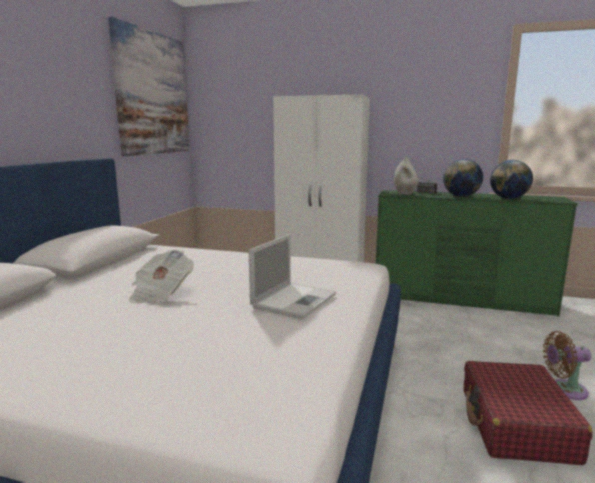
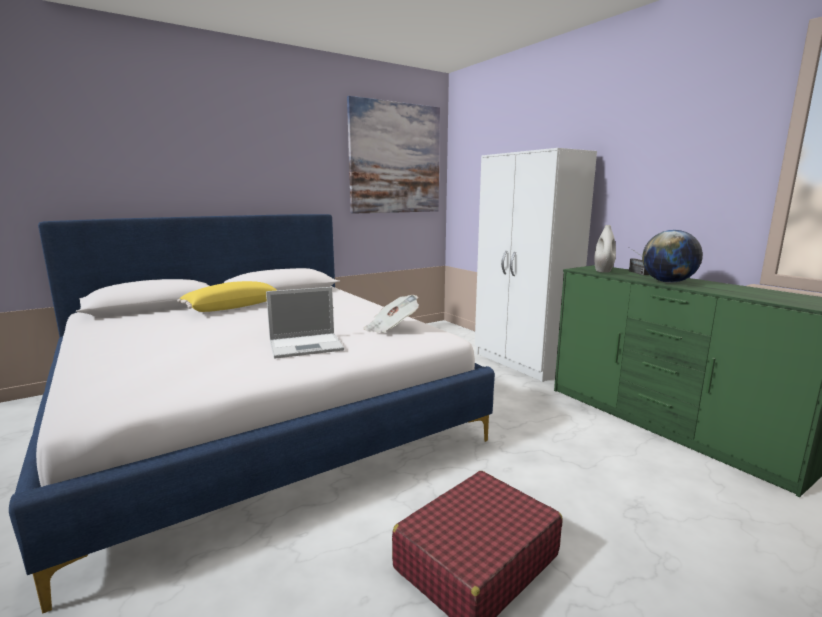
camera: 40 degrees right, 0 degrees up
newspaper [129,250,194,304] -> newspaper moved to [364,295,419,333]
globe [490,160,533,199] -> none
brown fan [543,331,591,400] -> none
none -> yellow pillow [177,281,277,312]

